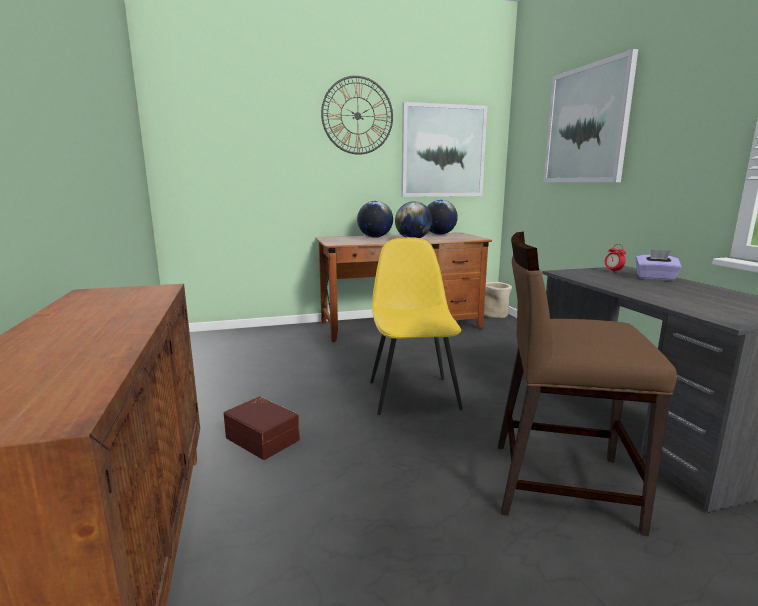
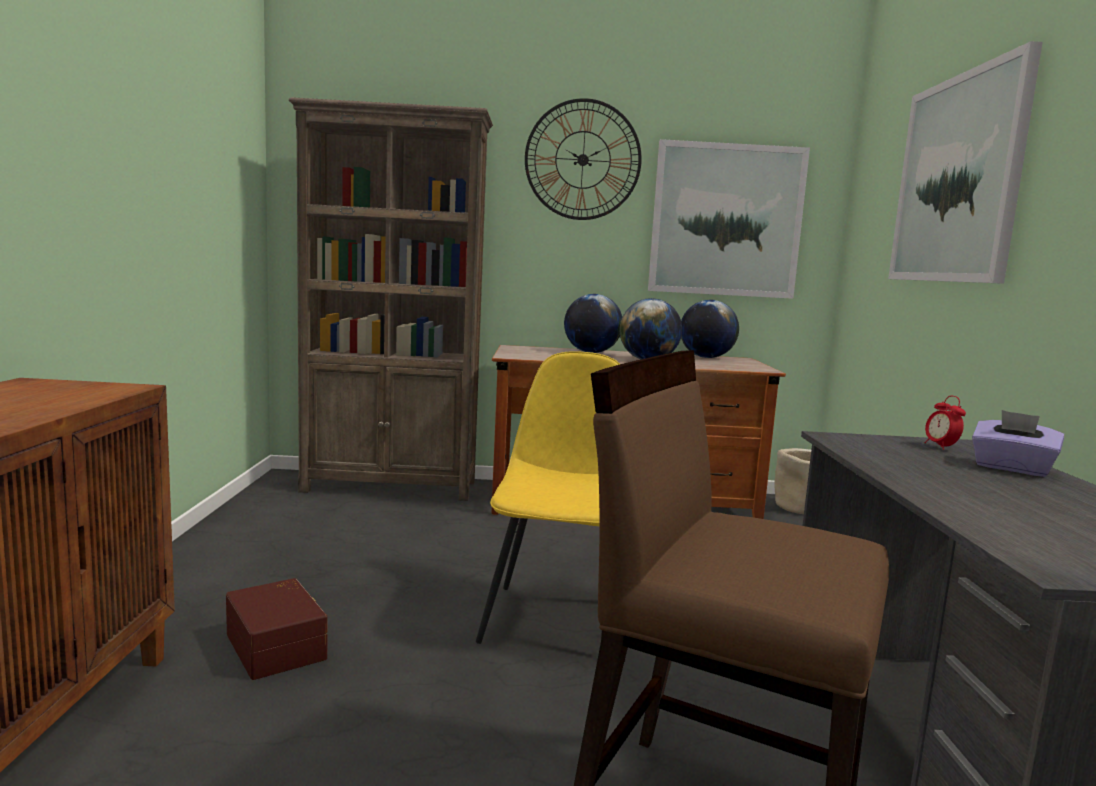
camera: 15 degrees right, 5 degrees down
none -> brown bookcase [289,98,493,501]

